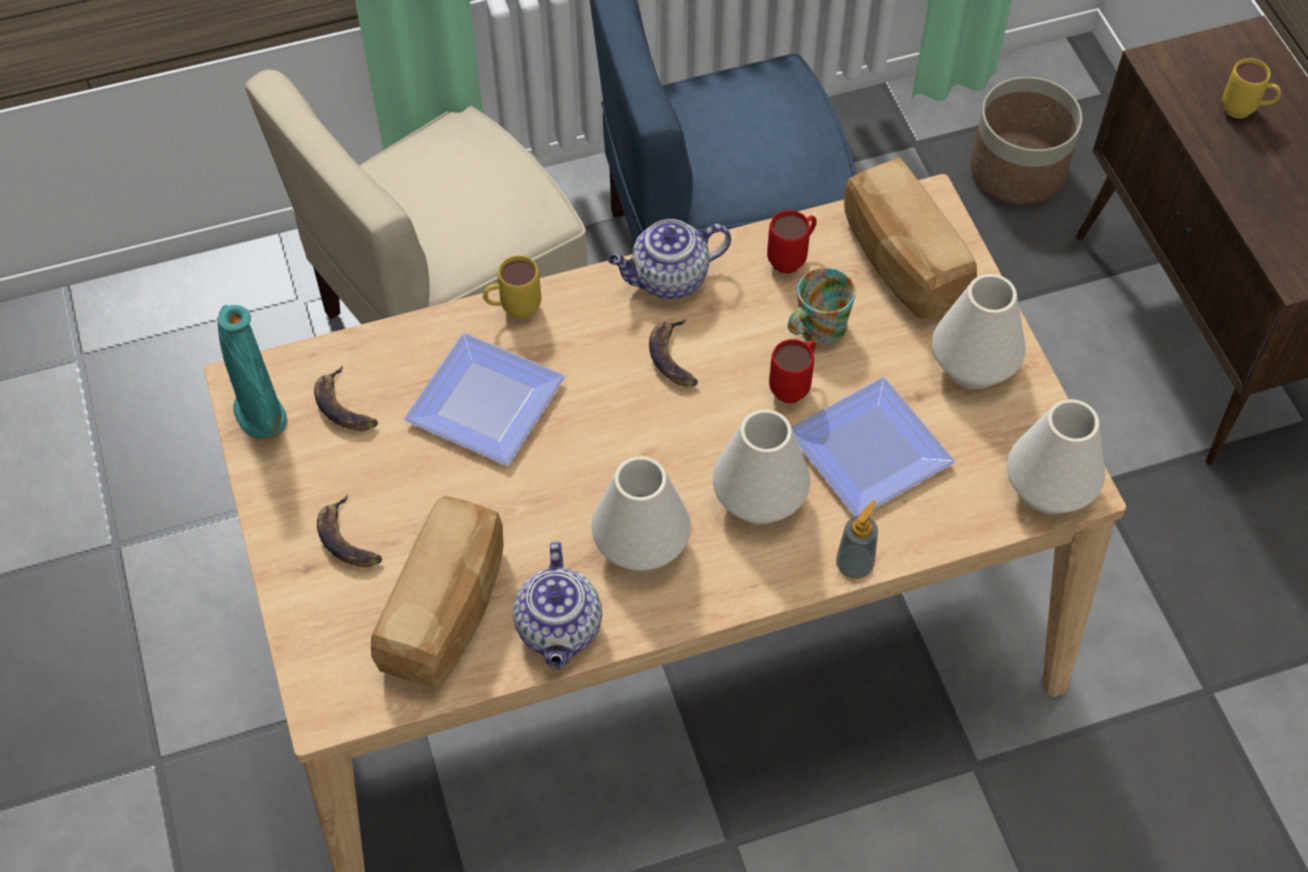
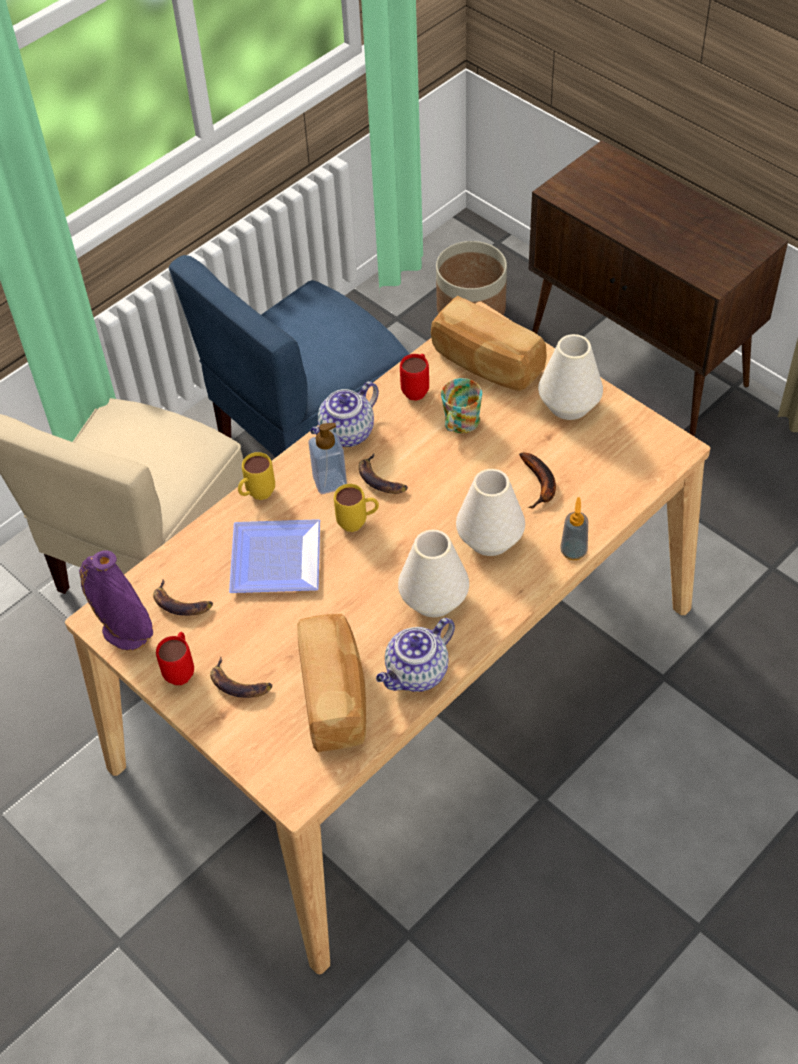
camera: 25 degrees left, 5 degrees down
turquoise vase [218,305,287,440] -> purple vase [79,550,153,651]
teapot [513,541,602,669] -> teapot turned 75 degrees clockwise [376,618,455,692]
red mug [769,339,816,403] -> red mug moved to [156,632,194,685]
plate [791,377,955,516] -> banana [519,453,556,509]
white vase [1007,399,1105,514] -> none
yellow mug [1222,58,1281,119] -> yellow mug moved to [334,484,379,532]
none -> soap dispenser [309,423,347,494]

